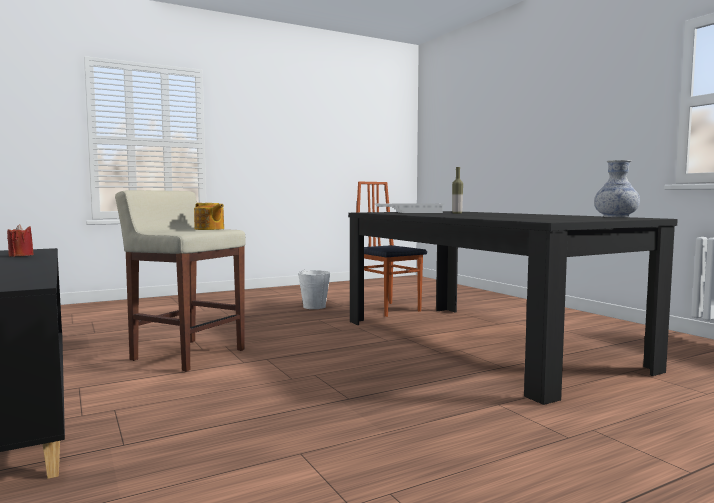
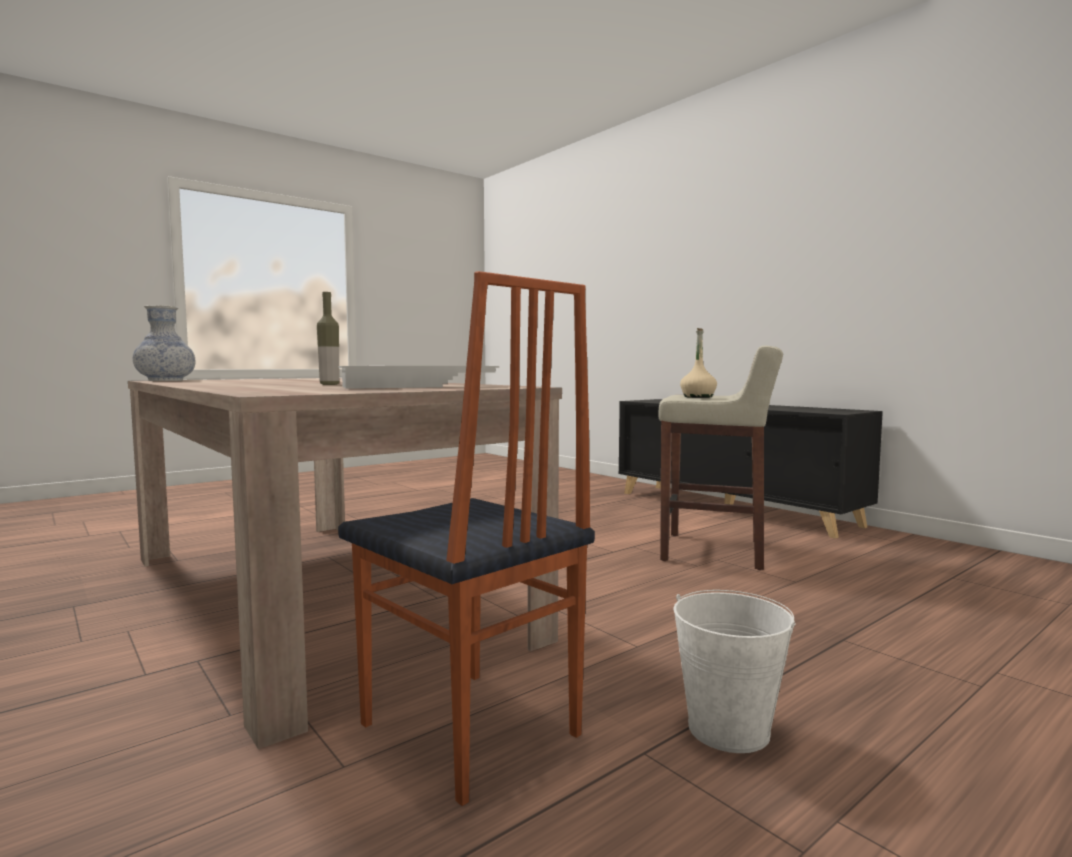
camera: 170 degrees right, 0 degrees up
red candle [7,224,34,257] -> none
teapot [194,203,224,230] -> beige bottle [680,328,717,398]
black dining table [348,211,678,405] -> beige dining table [128,378,562,749]

